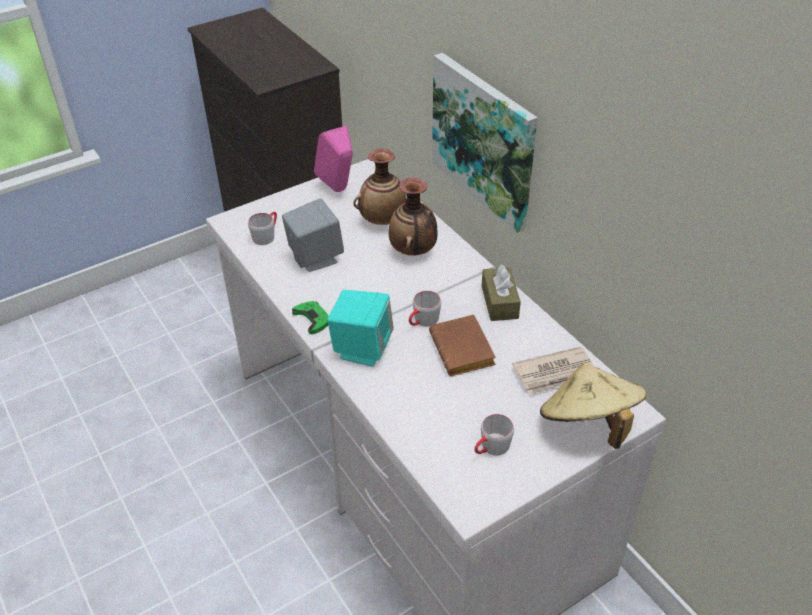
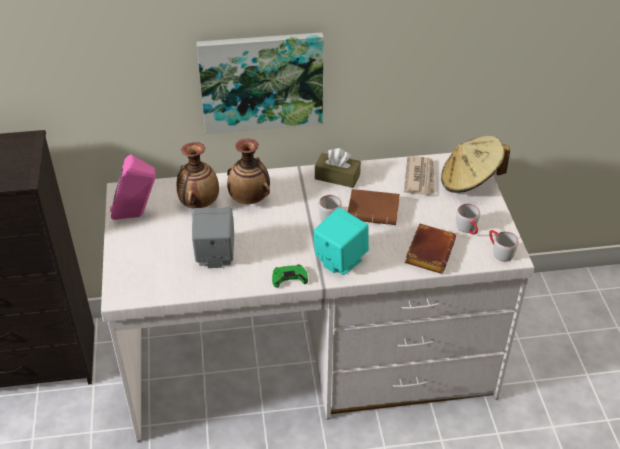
camera: 65 degrees left, 0 degrees up
grey mug [248,212,277,245] -> grey mug moved to [489,230,519,262]
none -> brown book [405,223,456,274]

